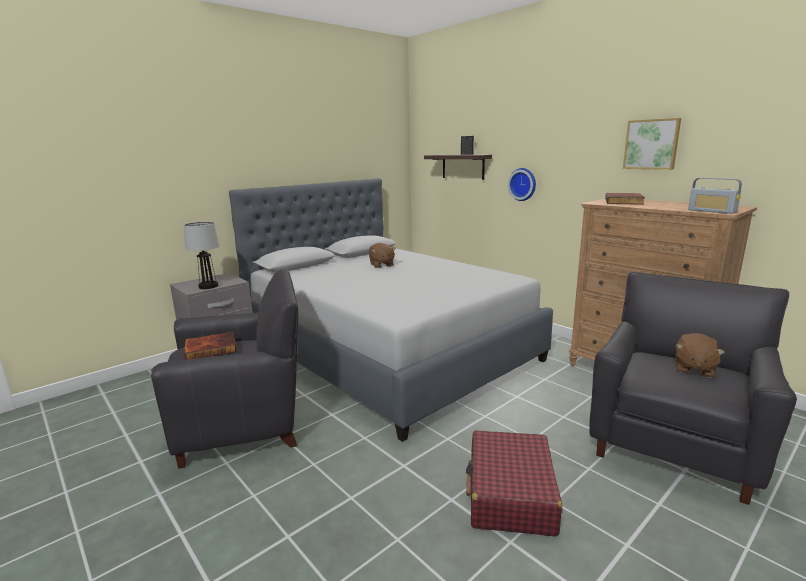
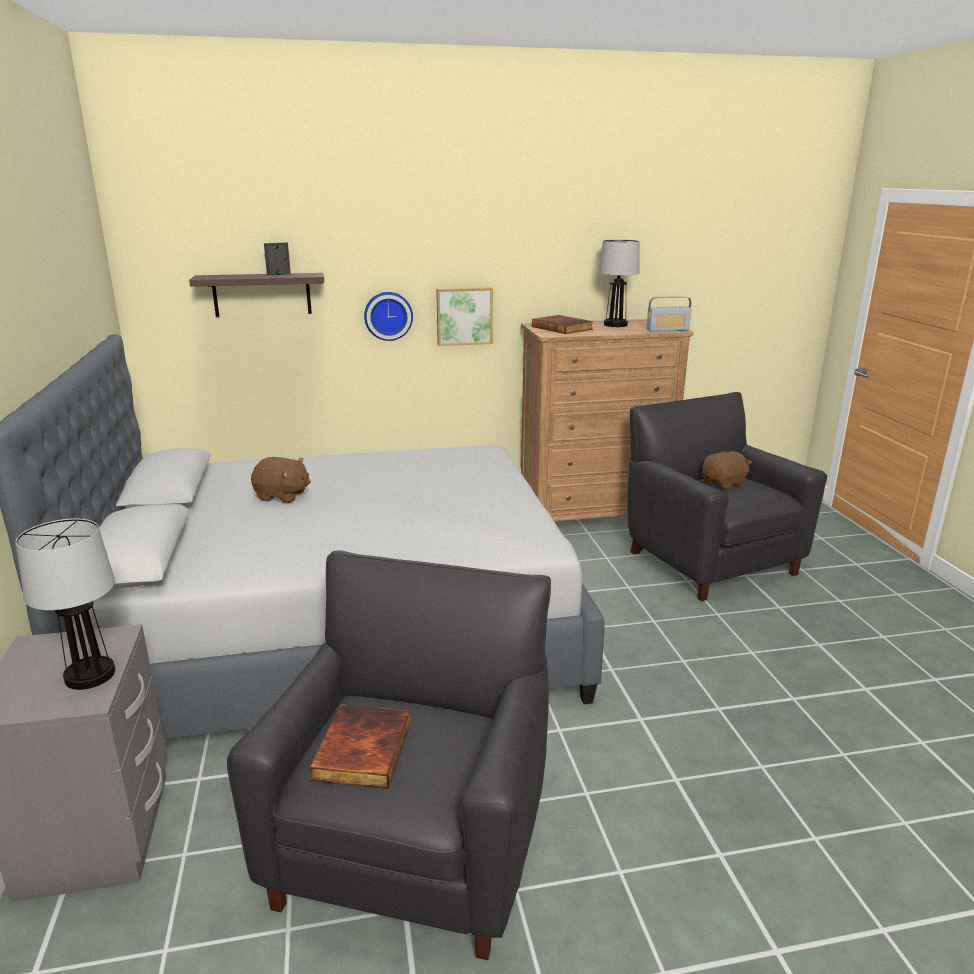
camera: 60 degrees left, 5 degrees up
red suitcase [466,430,562,536] -> none
picture [623,118,681,170] -> picture moved to [436,287,493,346]
brown plush toy [675,333,725,378] -> brown plush toy turned 90 degrees counterclockwise [702,450,752,490]
none -> table lamp [599,239,640,327]

